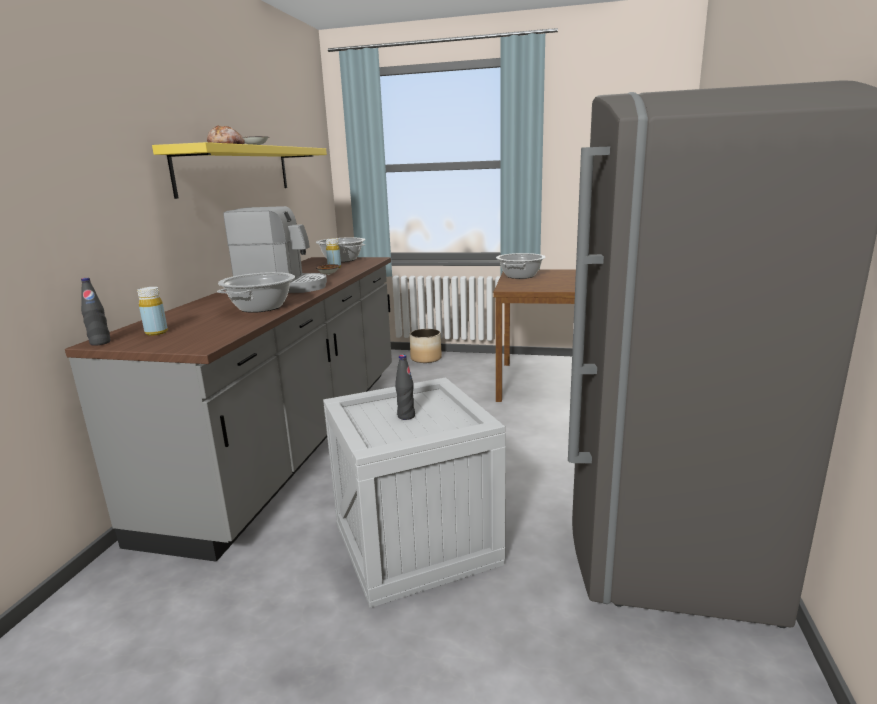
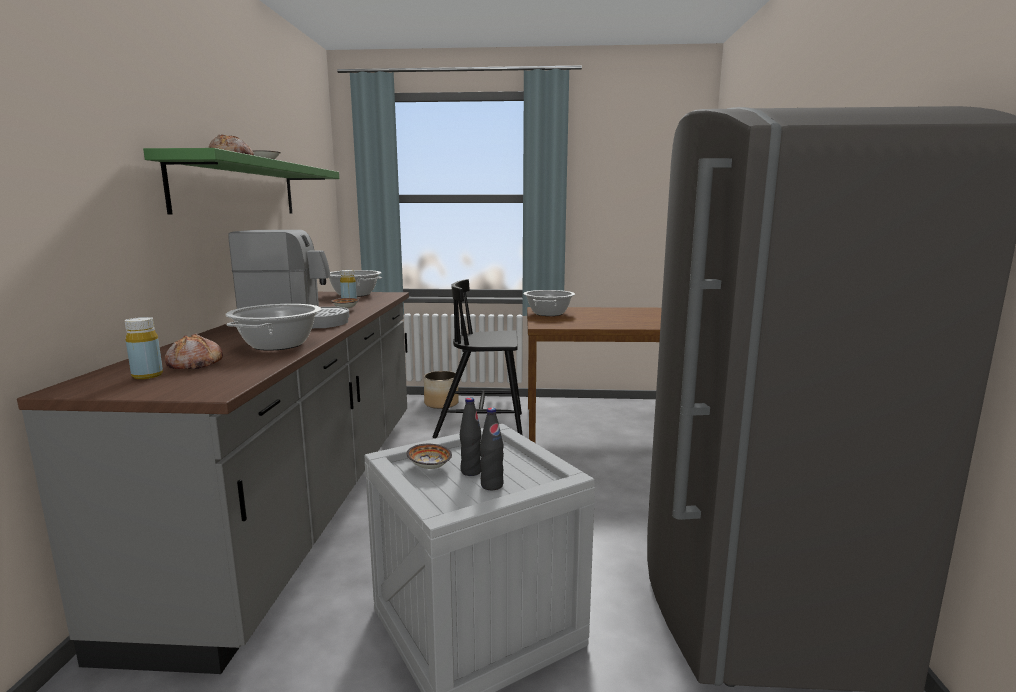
camera: 10 degrees left, 5 degrees down
black bottle [81,278,111,346] -> black bottle moved to [480,407,504,490]
yellow shelf [152,142,327,199] -> green shelf [143,148,339,214]
none -> bread [165,334,223,369]
none -> bowl [407,444,452,469]
none -> black chair [433,279,523,438]

